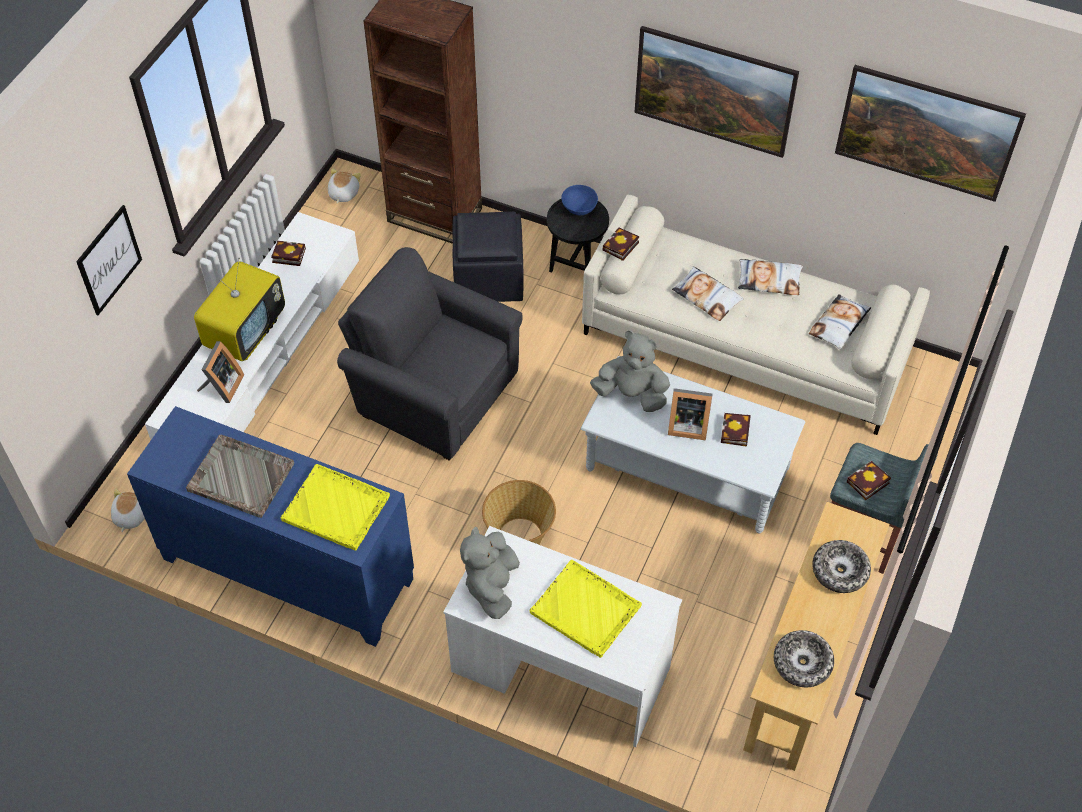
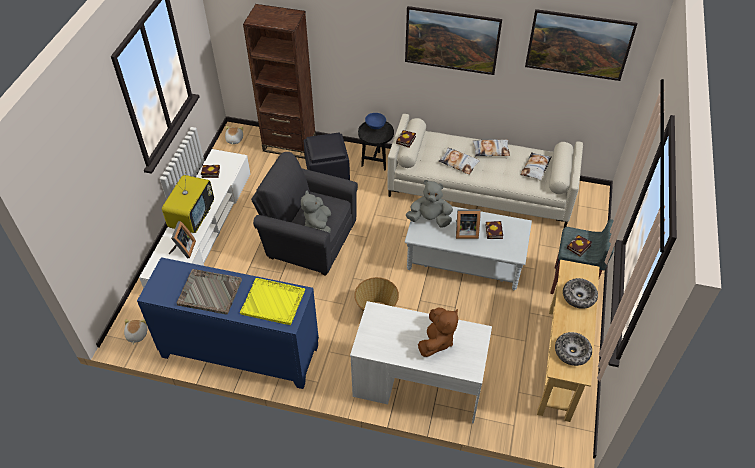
camera: 10 degrees left, 5 degrees down
picture [76,205,142,315] -> none
grey plush toy [460,527,520,619] -> grey plush toy moved to [301,191,331,233]
yellow tray [530,560,642,658] -> brown plush toy [418,308,458,357]

